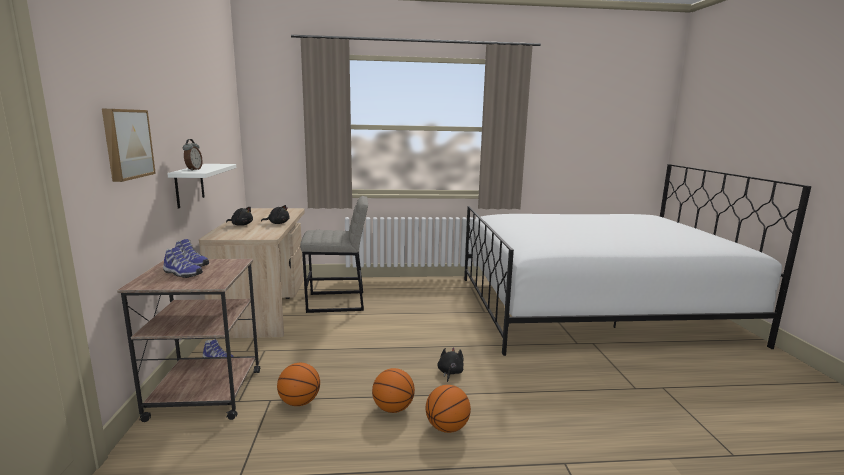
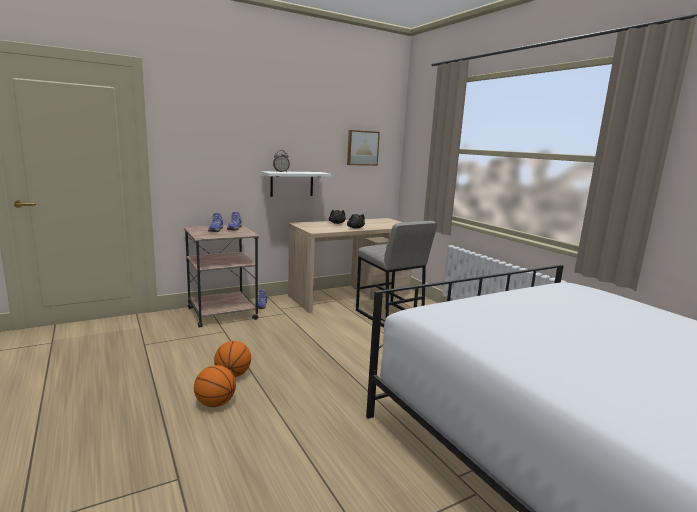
camera: 65 degrees right, 0 degrees up
picture [102,109,156,182] -> picture moved to [347,130,380,166]
basketball [277,363,320,406] -> none
black plush toy [437,347,464,382] -> none

